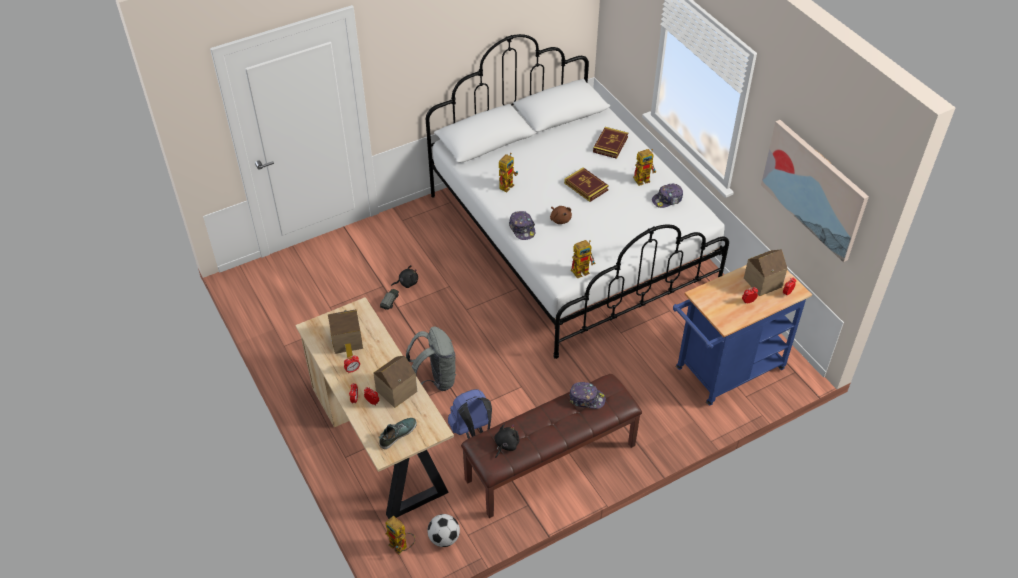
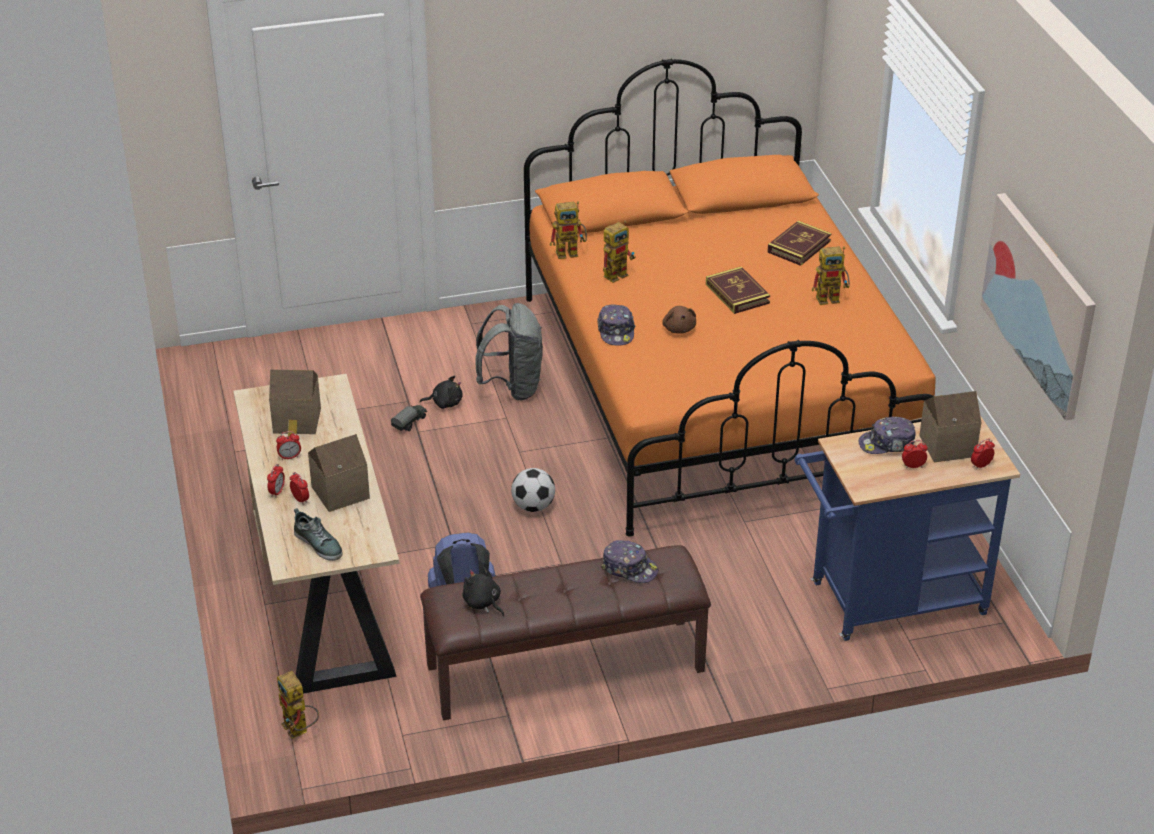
camera: 15 degrees right, 10 degrees down
shoe [379,418,417,449] -> shoe turned 75 degrees clockwise [294,508,343,561]
grey backpack [406,327,456,391] -> grey backpack moved to [475,303,543,400]
white bed [426,34,729,359] -> orange bed [524,58,936,537]
football [427,514,460,547] -> football moved to [511,468,555,512]
black plush toy [494,424,520,458] -> black plush toy turned 90 degrees counterclockwise [462,567,504,616]
toy robot [571,240,595,278] -> toy robot moved to [550,201,587,259]
cap [652,184,683,208] -> cap moved to [859,417,916,454]

